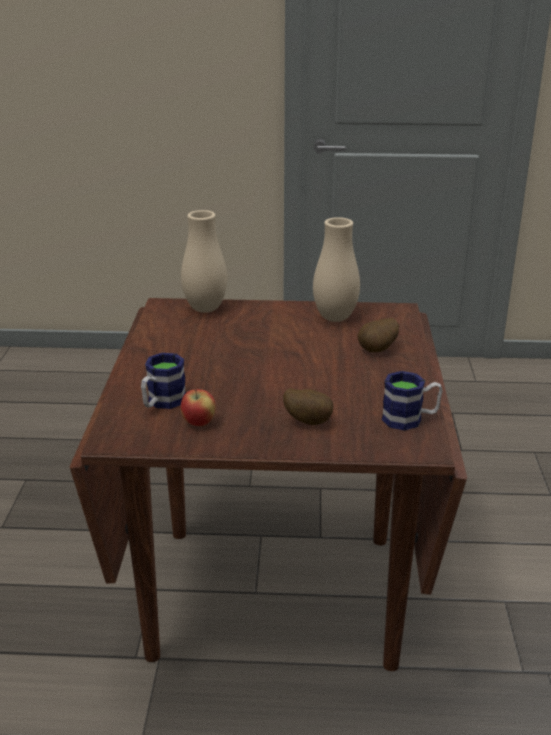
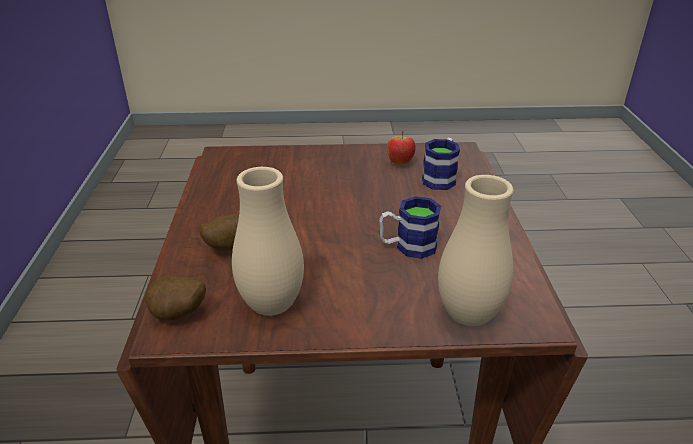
camera: 175 degrees right, 5 degrees up
potato [283,388,333,425] -> potato moved to [145,275,206,320]
mug [382,371,443,430] -> mug moved to [379,196,441,259]

